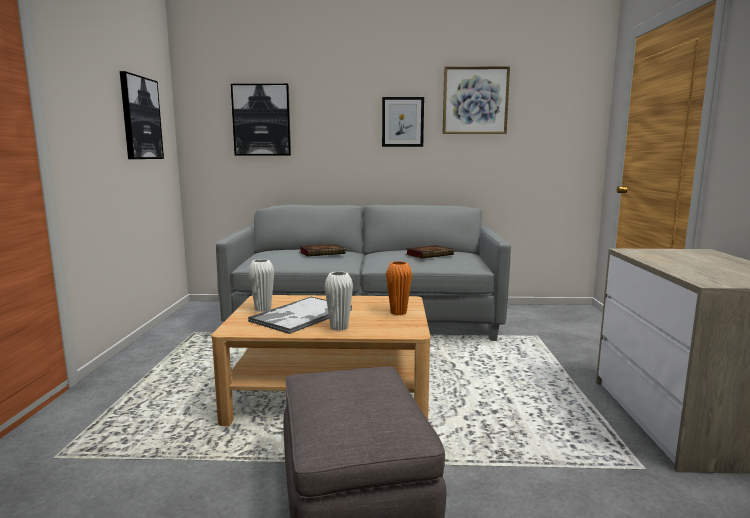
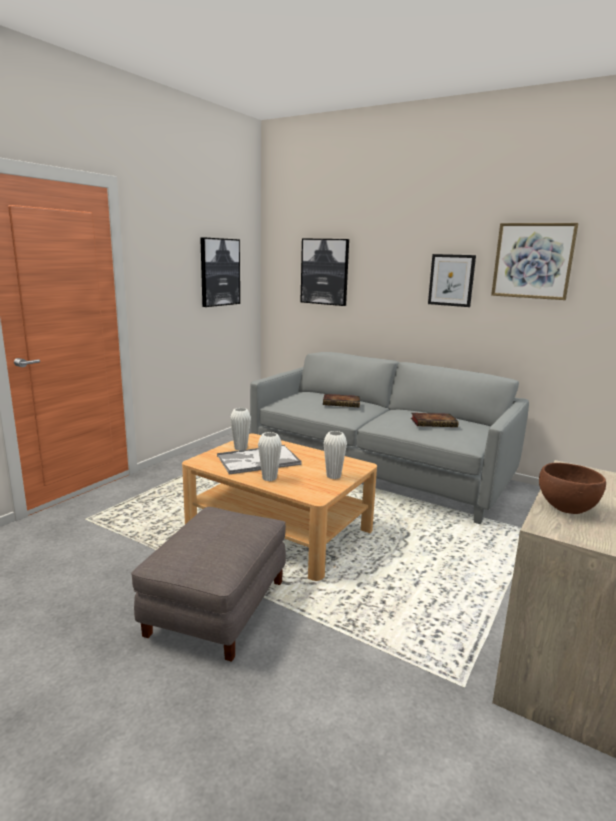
camera: 30 degrees right, 5 degrees up
orange vase [386,261,412,315] -> white vase [324,431,347,479]
none -> brown bowl [539,463,606,514]

